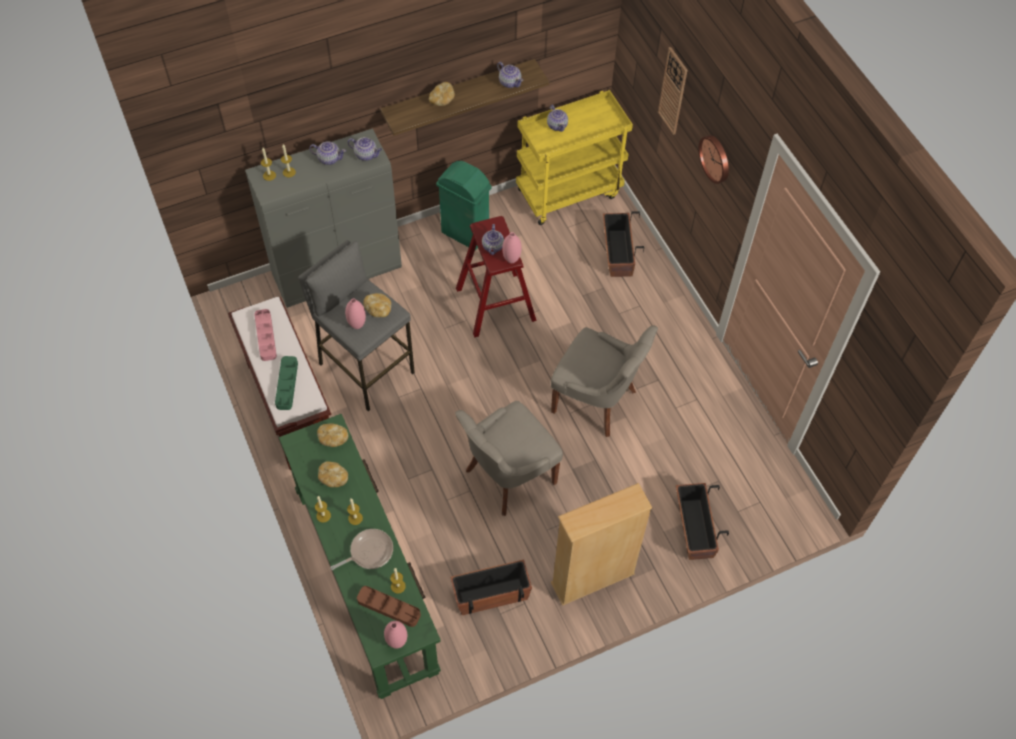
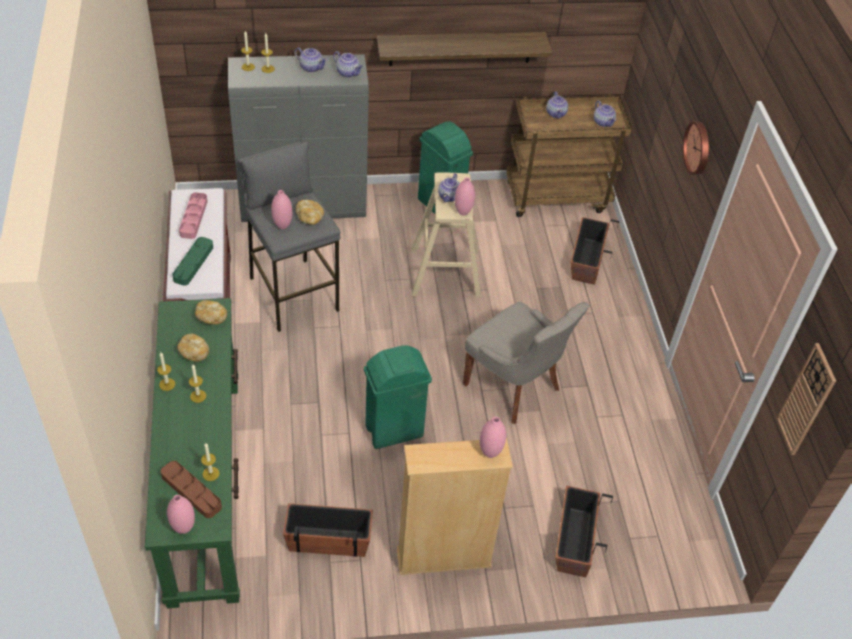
camera: 15 degrees right, 10 degrees down
frying pan [330,529,393,570] -> none
bread [429,82,455,106] -> none
grey chair [455,401,563,516] -> green trash can [364,346,432,449]
red stool [456,216,537,338] -> beige stool [412,172,481,298]
teapot [497,62,523,88] -> teapot moved to [594,100,616,127]
yellow cart [516,90,633,225] -> brown cart [506,94,632,217]
wall clock [658,47,688,135] -> wall clock moved to [777,343,836,455]
none -> pink vase [480,417,506,458]

